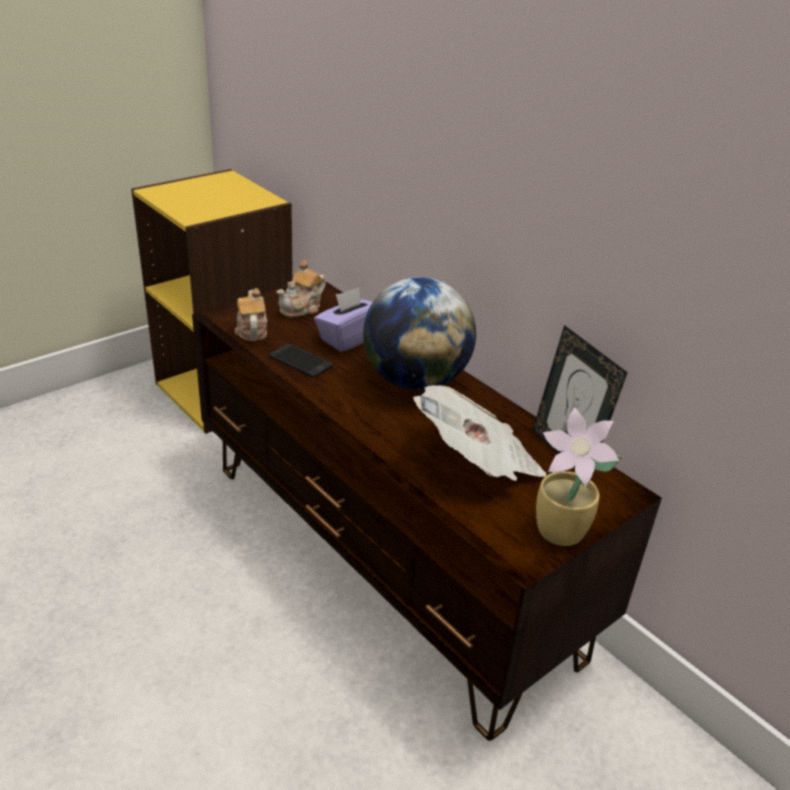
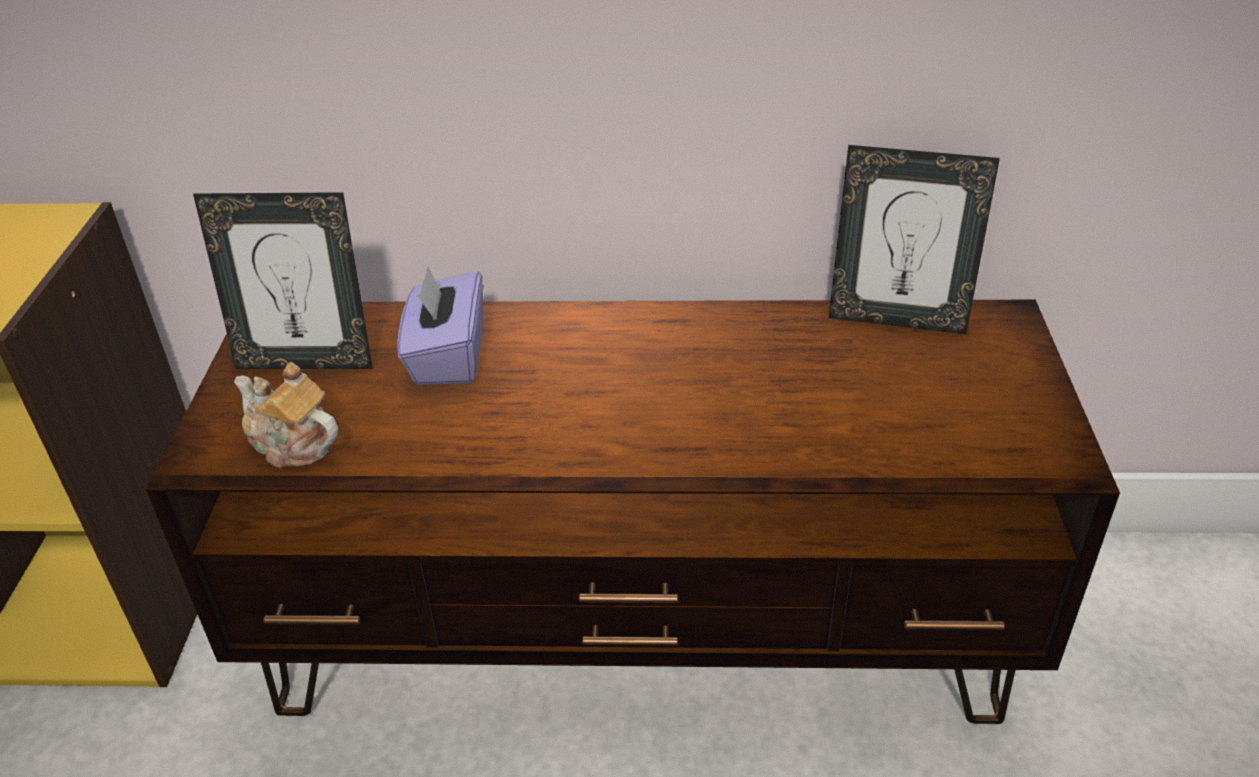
camera: 45 degrees left, 5 degrees up
phone [269,343,333,378] -> none
teapot [276,261,326,318] -> picture frame [193,192,373,369]
globe [363,277,476,391] -> none
newspaper [413,385,546,481] -> none
potted plant [536,408,622,546] -> none

